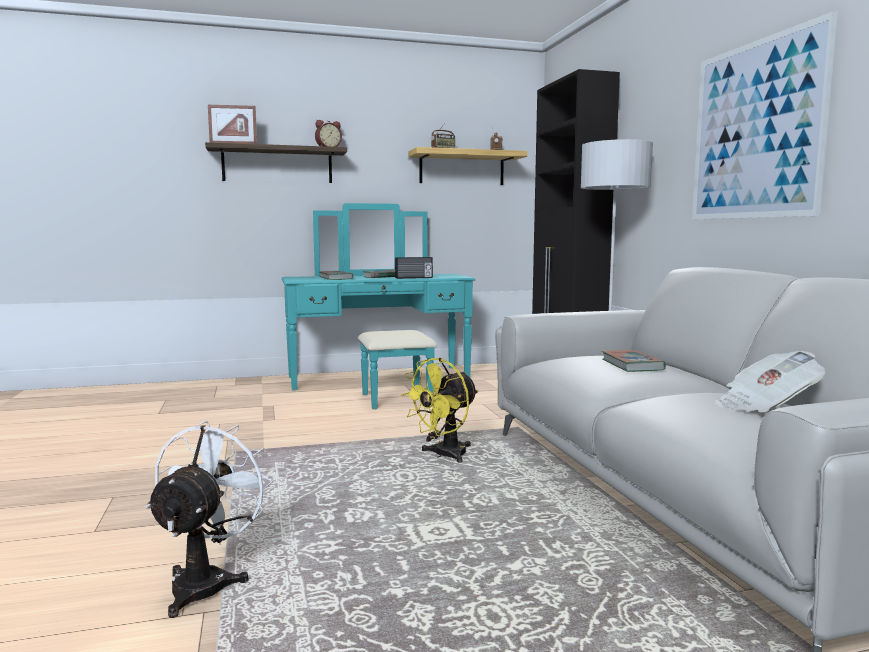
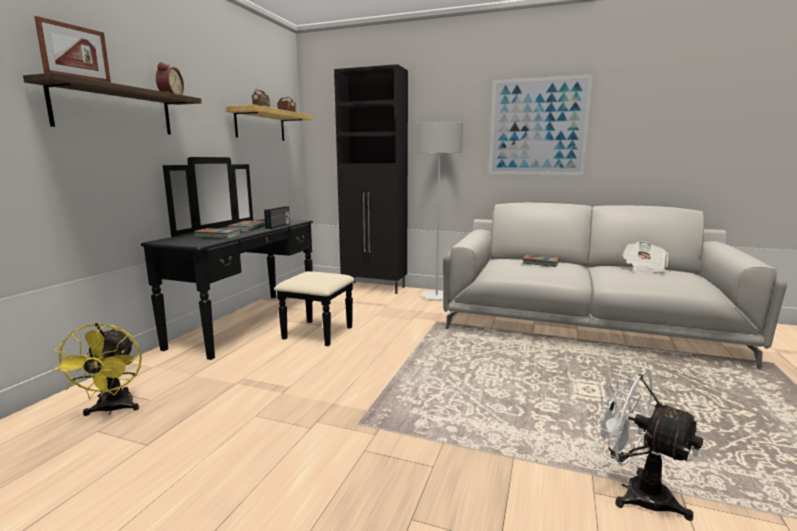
camera: 55 degrees left, 5 degrees up
turquoise dresser [282,203,475,409] -> black dresser [141,157,355,360]
yellow fan [401,358,478,462] -> yellow fan moved to [52,323,142,416]

